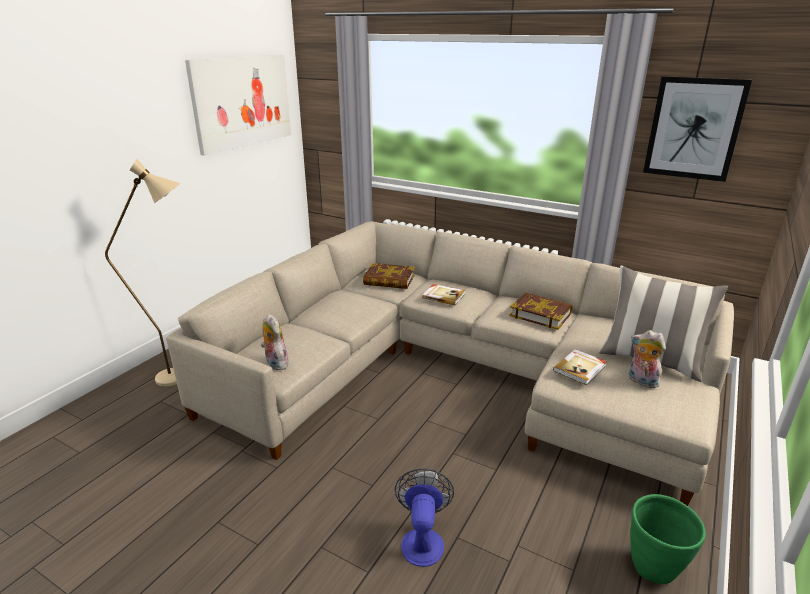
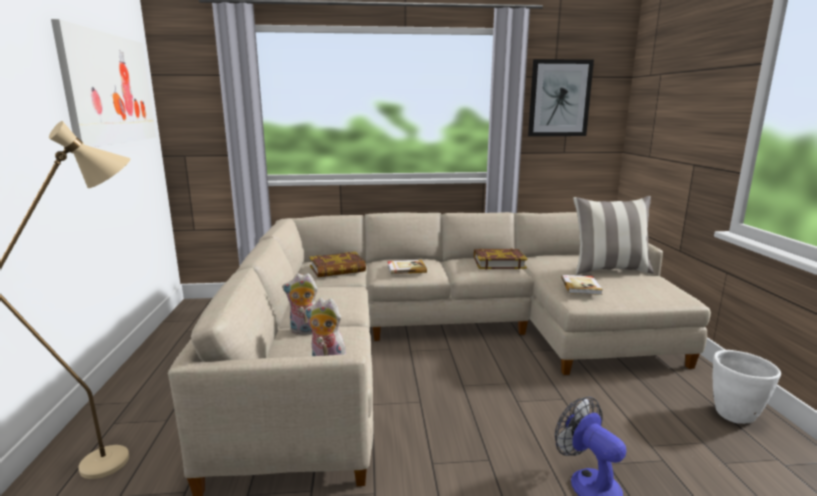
camera: 35 degrees left, 10 degrees down
plush toy [629,330,666,388] -> plush toy moved to [282,273,318,335]
green planter [630,494,706,584] -> white planter [712,350,781,424]

